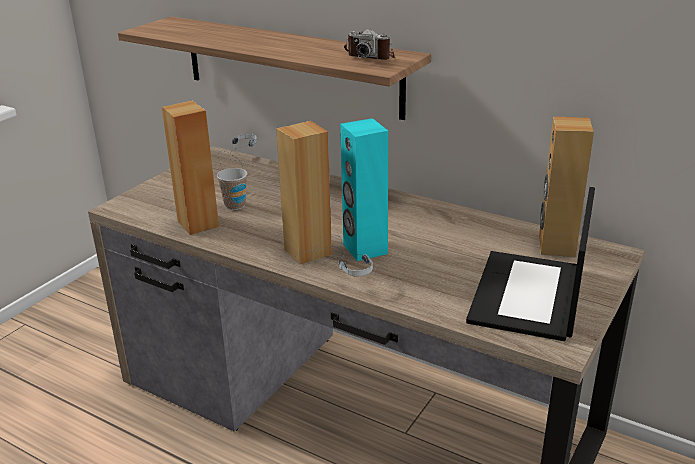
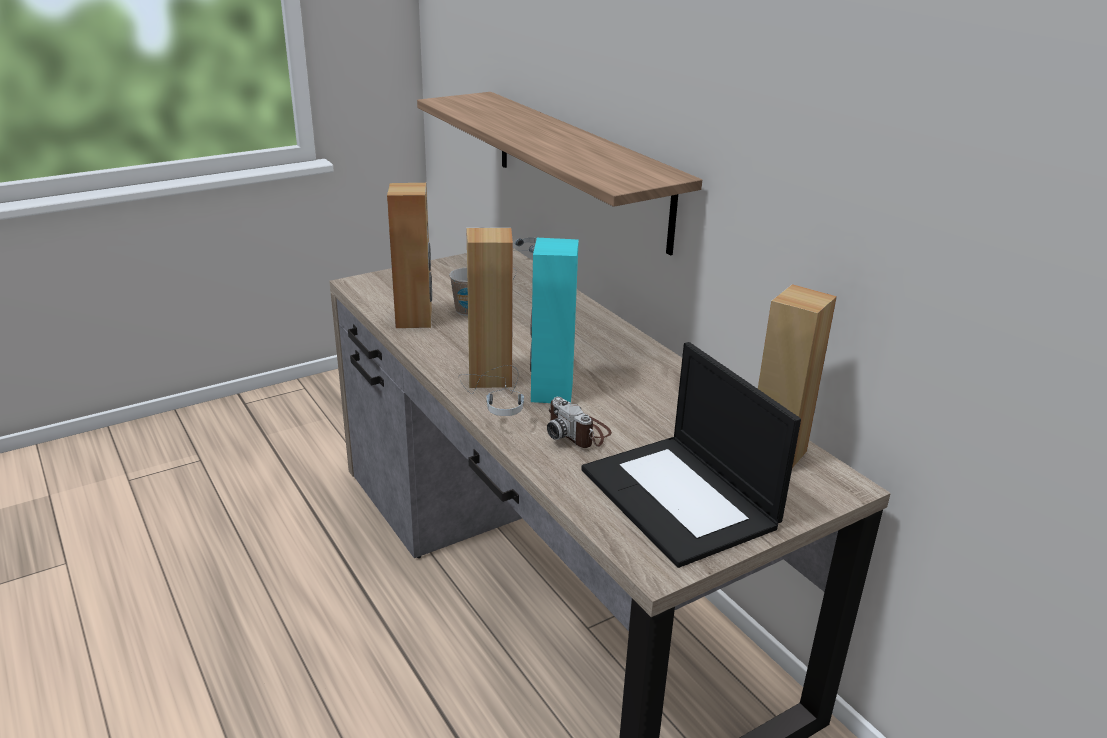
camera: 25 degrees right, 0 degrees up
camera [344,29,395,60] -> camera moved to [547,397,612,448]
laptop [466,187,595,341] -> laptop turned 75 degrees counterclockwise [582,342,801,568]

